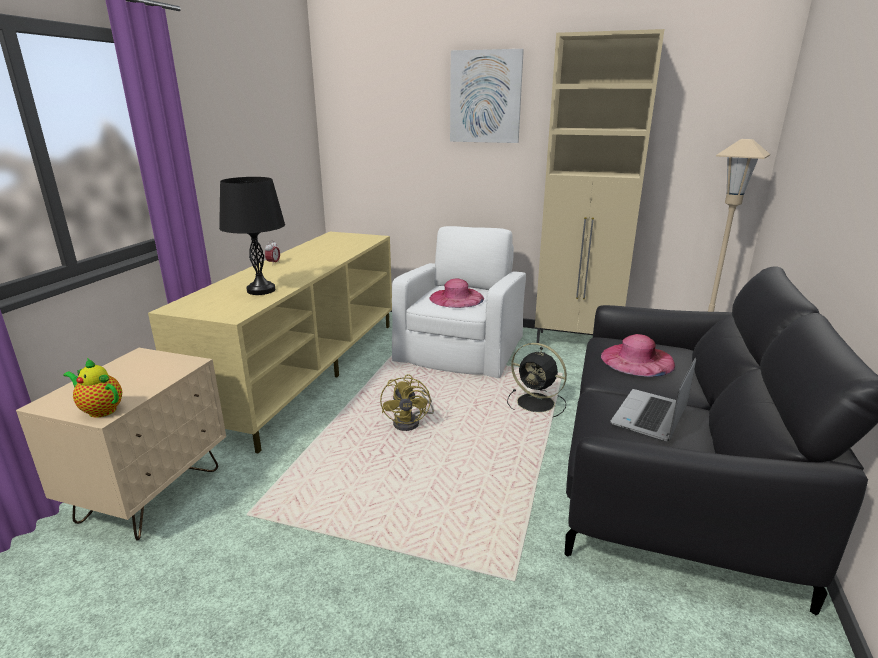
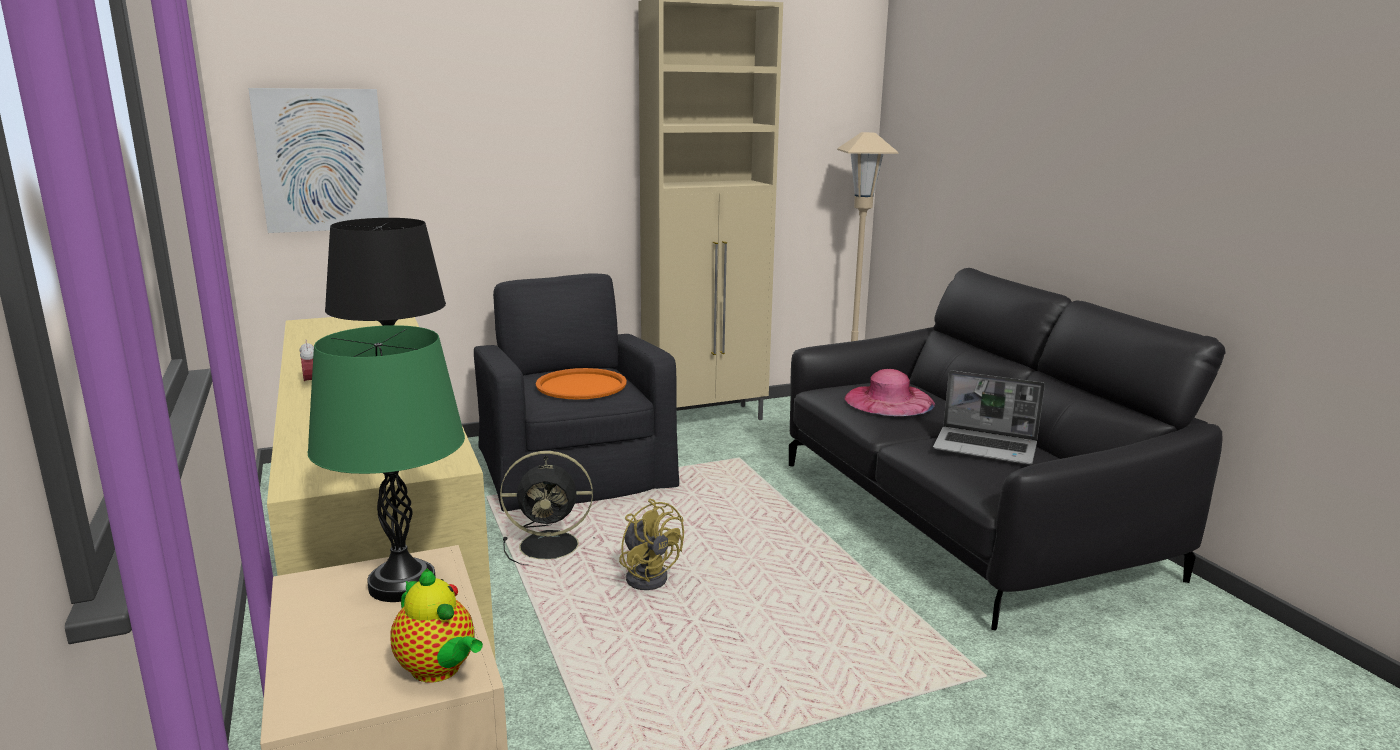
camera: 40 degrees left, 5 degrees down
teapot [63,358,122,418] -> teapot turned 120 degrees counterclockwise [390,568,483,683]
white armchair [392,226,526,378] -> black armchair [474,273,679,511]
pink hat [429,278,484,308] -> orange tray [536,368,627,399]
picture [450,49,524,143] -> picture moved to [248,88,389,233]
black fan [507,343,567,417] -> black fan moved to [500,451,595,565]
laptop [610,358,696,441] -> laptop turned 60 degrees counterclockwise [933,370,1045,464]
none -> green table lamp [308,325,465,602]

